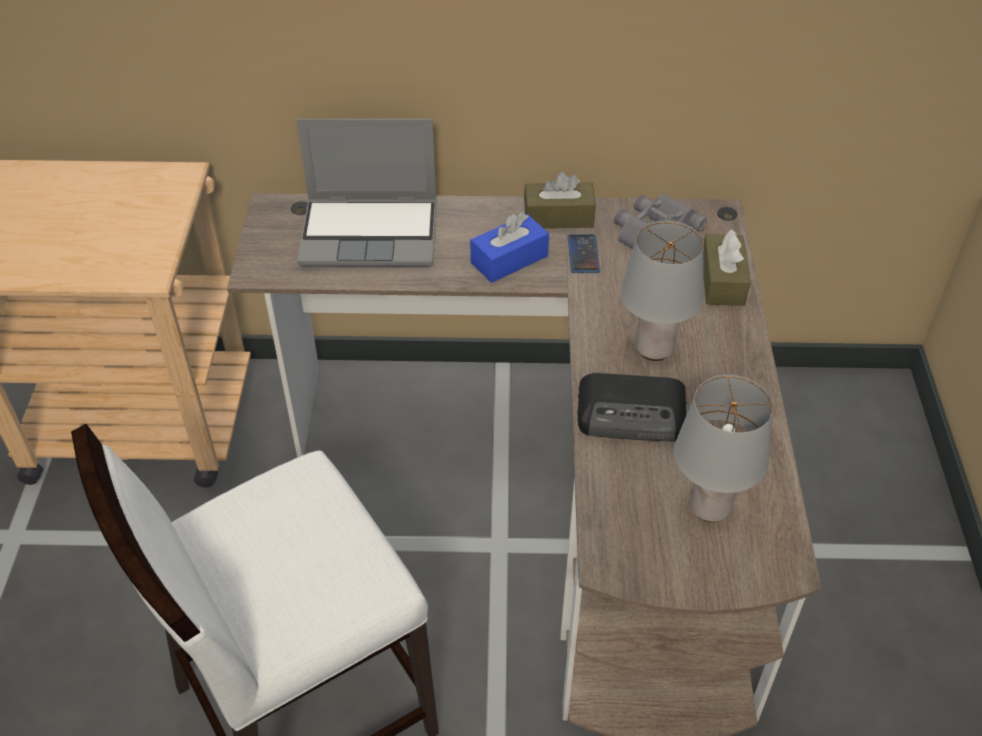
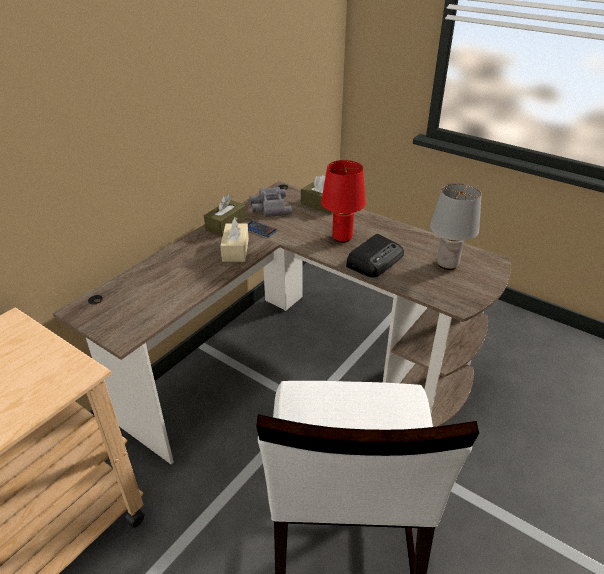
camera: 55 degrees left, 10 degrees down
laptop [296,119,436,267] -> none
blue tissue box [470,212,549,283] -> beige tissue box [220,217,249,262]
grey table lamp [621,220,704,361] -> red table lamp [321,160,366,243]

